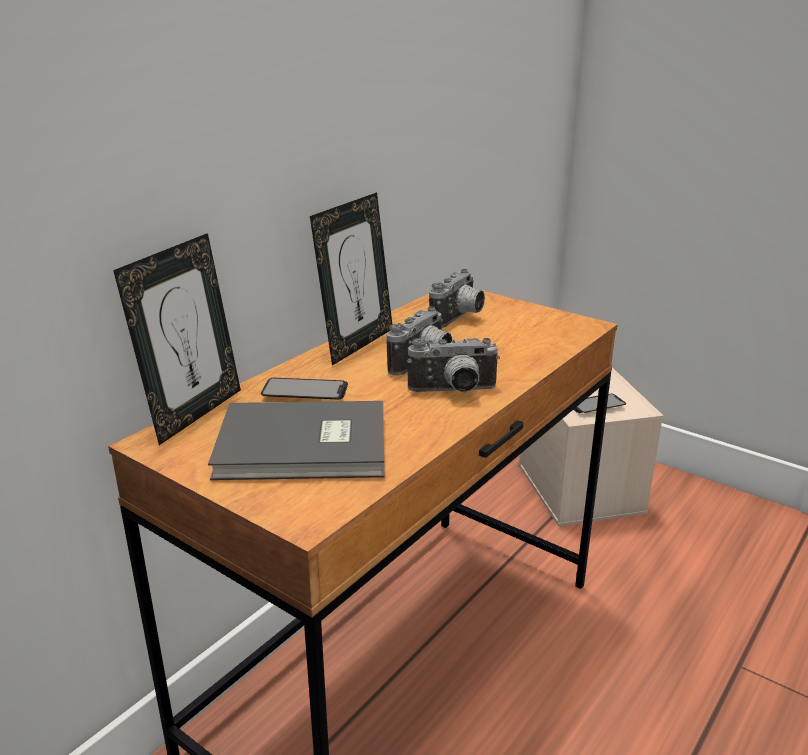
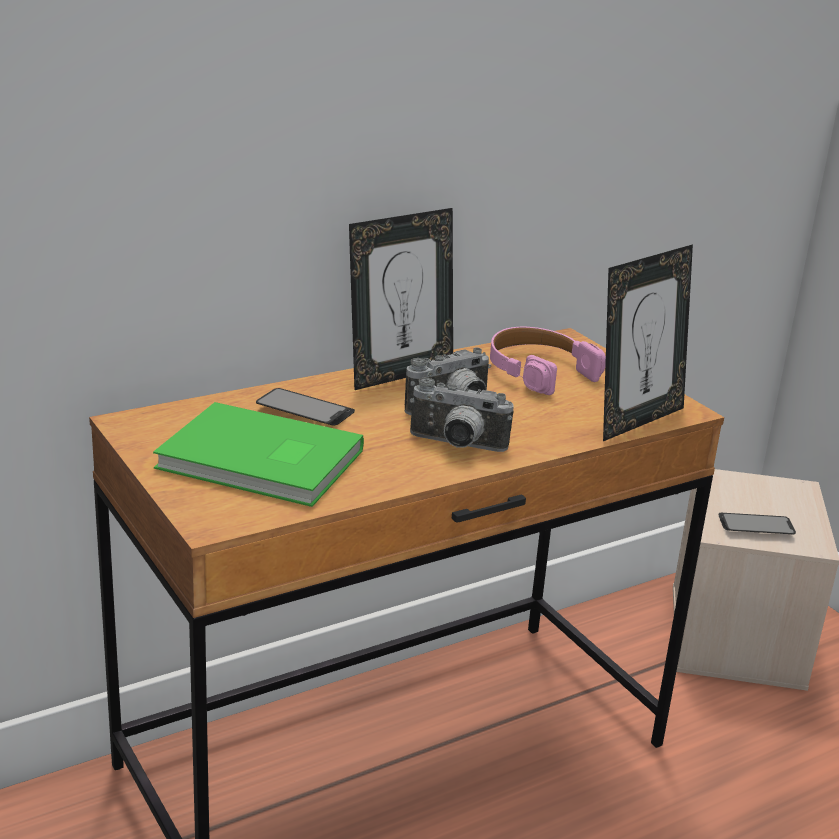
camera: 20 degrees right, 0 degrees up
picture frame [113,233,241,445] -> picture frame moved to [603,244,693,441]
grey book [208,401,384,480] -> green book [153,402,364,507]
camera [429,269,485,328] -> pink headphones [490,327,606,395]

